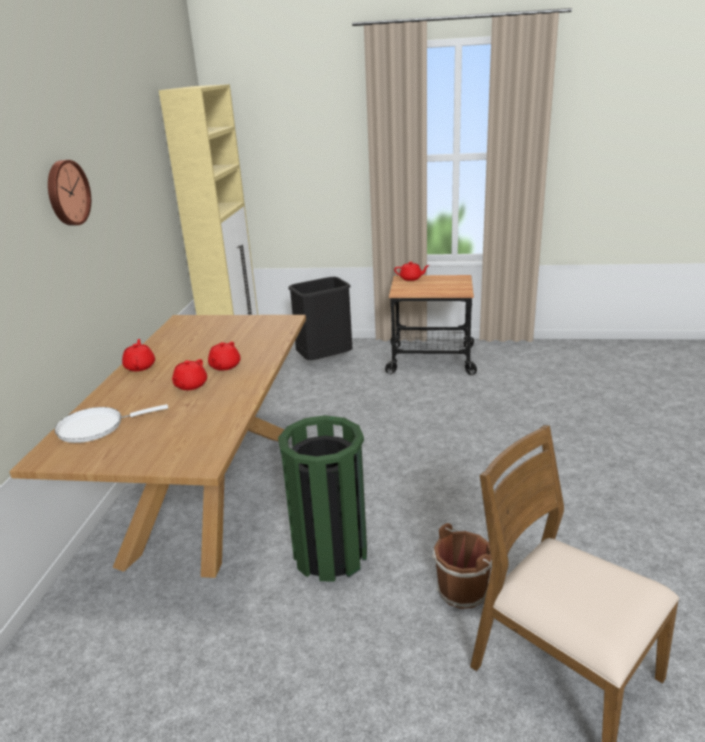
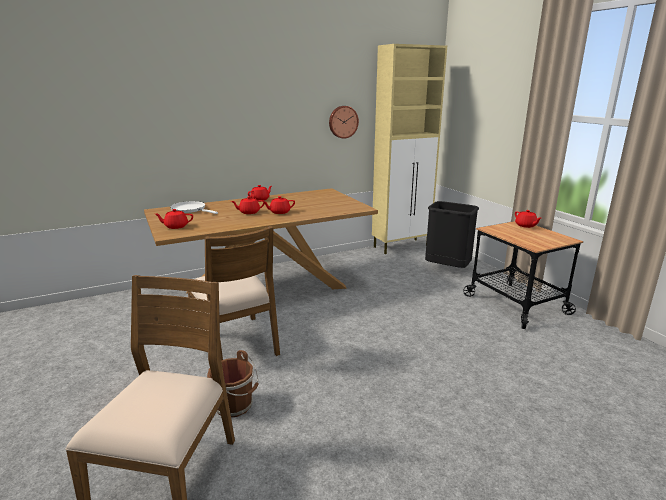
camera: 55 degrees right, 5 degrees down
wall clock [48,160,91,226] -> wall clock moved to [329,106,359,139]
green trash can [278,415,367,581] -> brown chair [188,226,280,361]
none -> red teapot [155,209,193,229]

